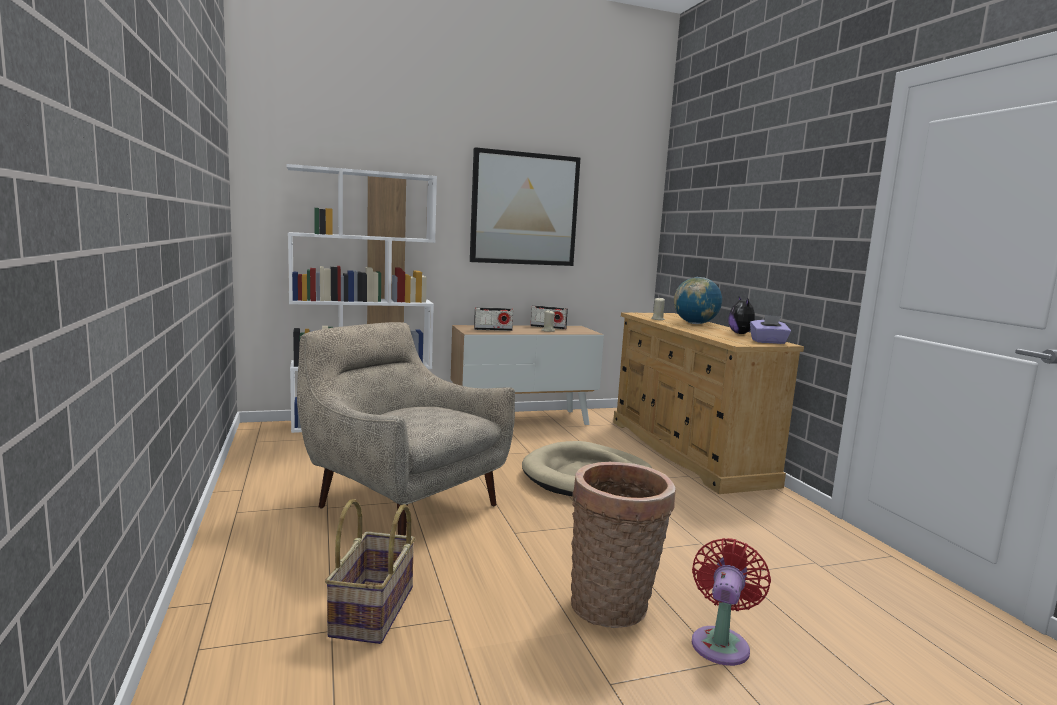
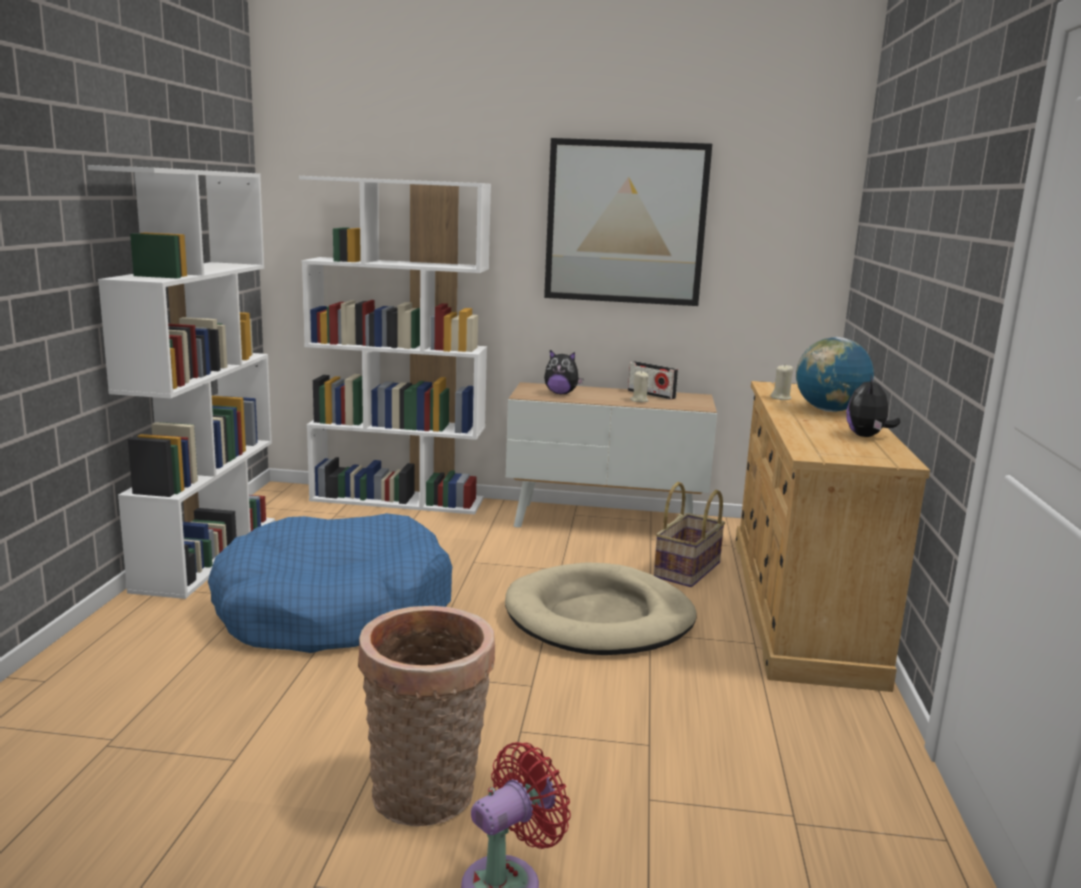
camera: 25 degrees right, 5 degrees up
beige armchair [297,322,515,535] -> blue dog bed [208,513,452,653]
basket [325,499,415,644] -> basket moved to [654,482,725,587]
radio [474,307,513,331] -> plush toy [544,350,584,394]
purple tissue box [750,315,791,344] -> none
none -> white bookcase [88,165,275,599]

